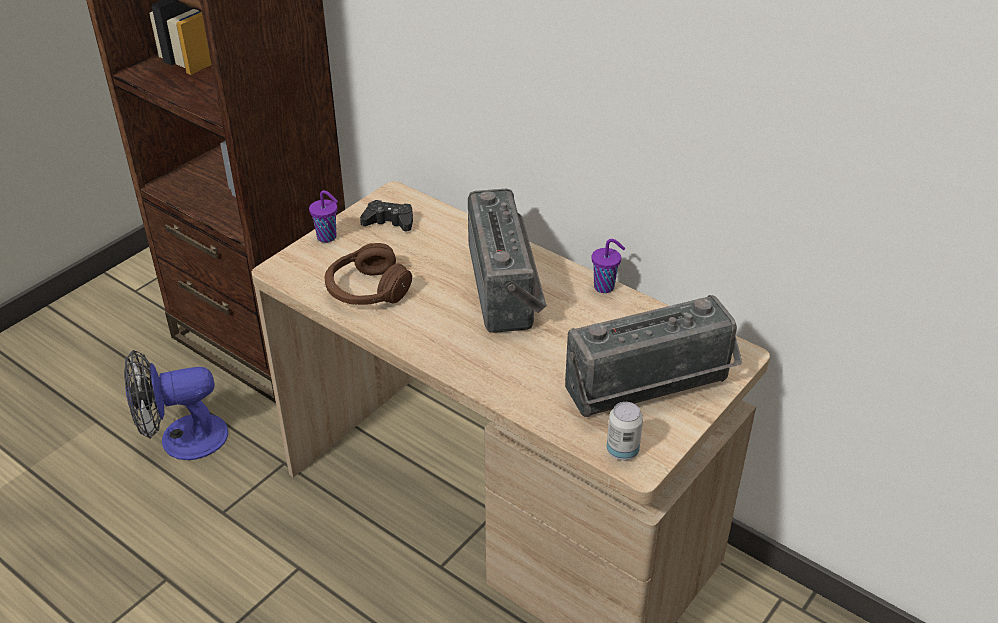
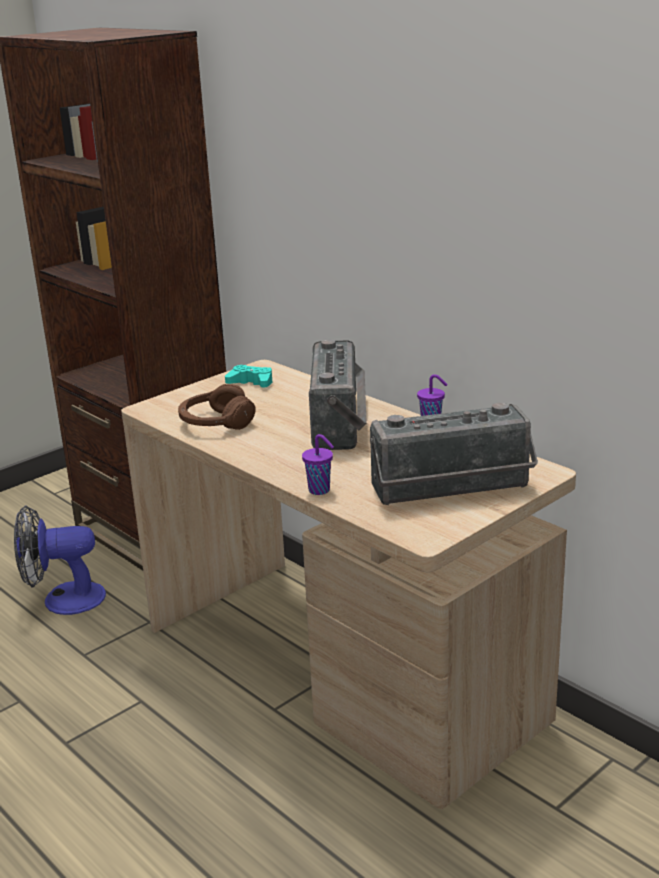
camera: 10 degrees right, 15 degrees down
purple cup [309,190,338,243] -> purple cup moved to [302,434,334,495]
black game controller [360,200,413,231] -> turquoise game controller [225,365,272,388]
can [606,402,643,460] -> none

